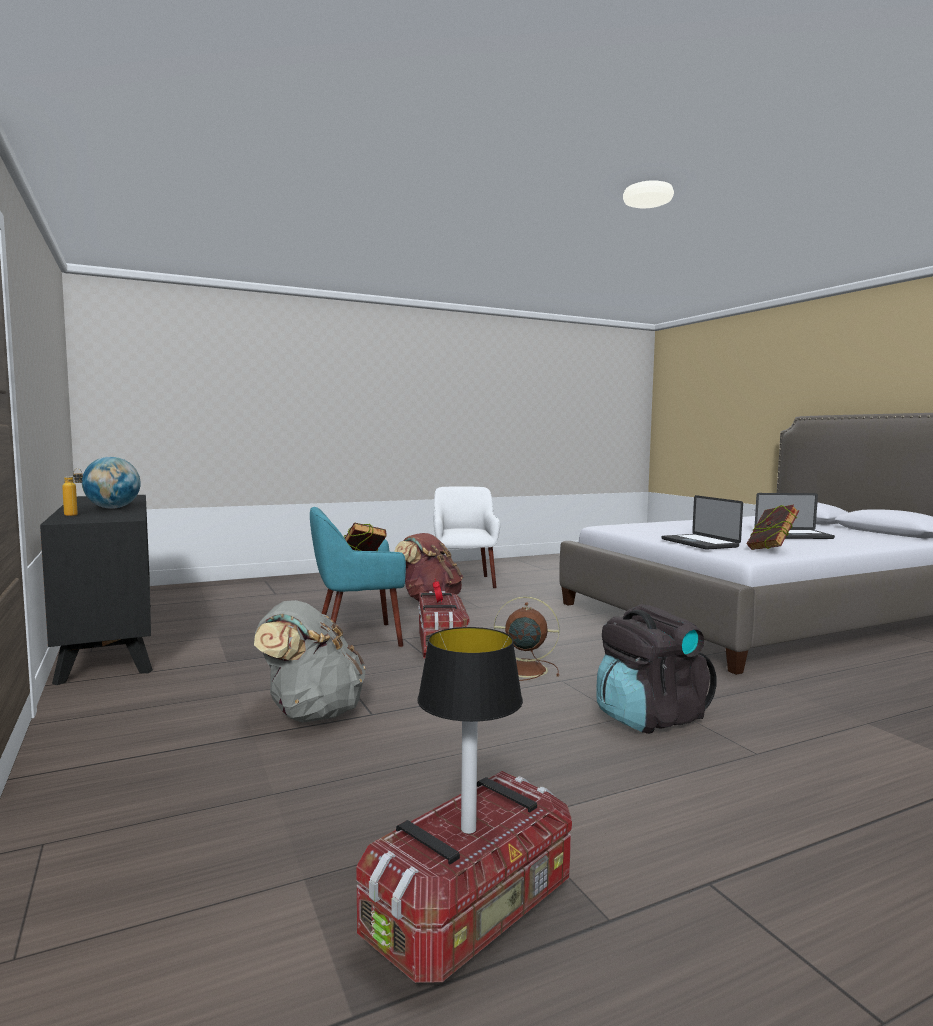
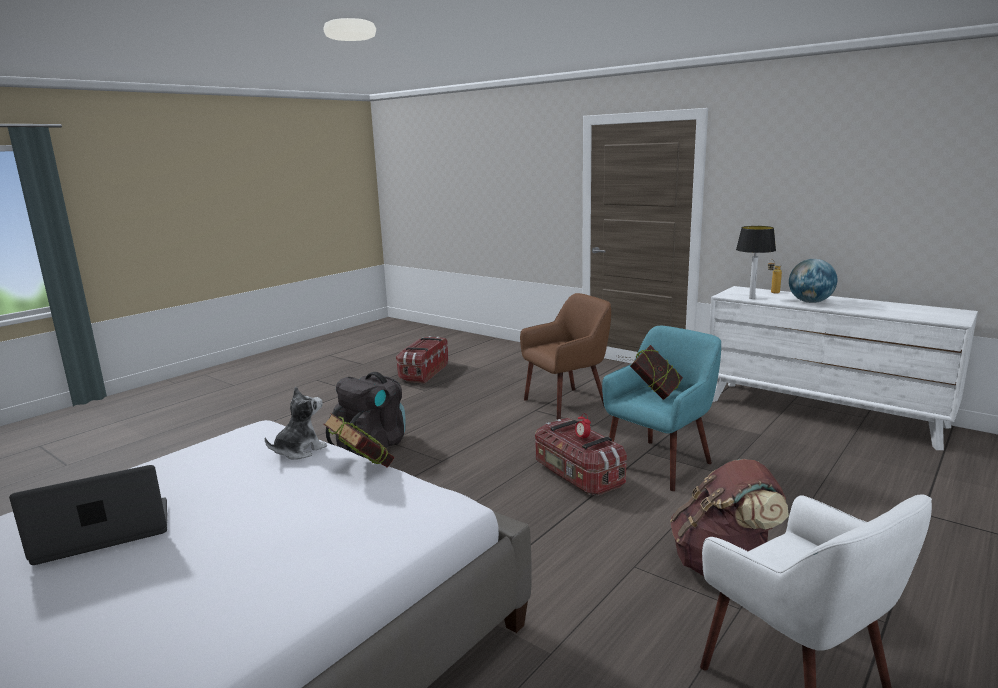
camera: 155 degrees right, 10 degrees up
black dresser [40,495,153,685] -> white dresser [709,286,978,450]
grey backpack [254,600,366,723] -> brown armchair [520,293,611,420]
table lamp [418,627,523,834] -> table lamp moved to [736,226,776,299]
brown fan [494,596,560,681] -> none
laptop [662,495,743,550] -> plush toy [265,386,327,460]
book [747,504,799,550] -> book moved to [323,413,394,467]

